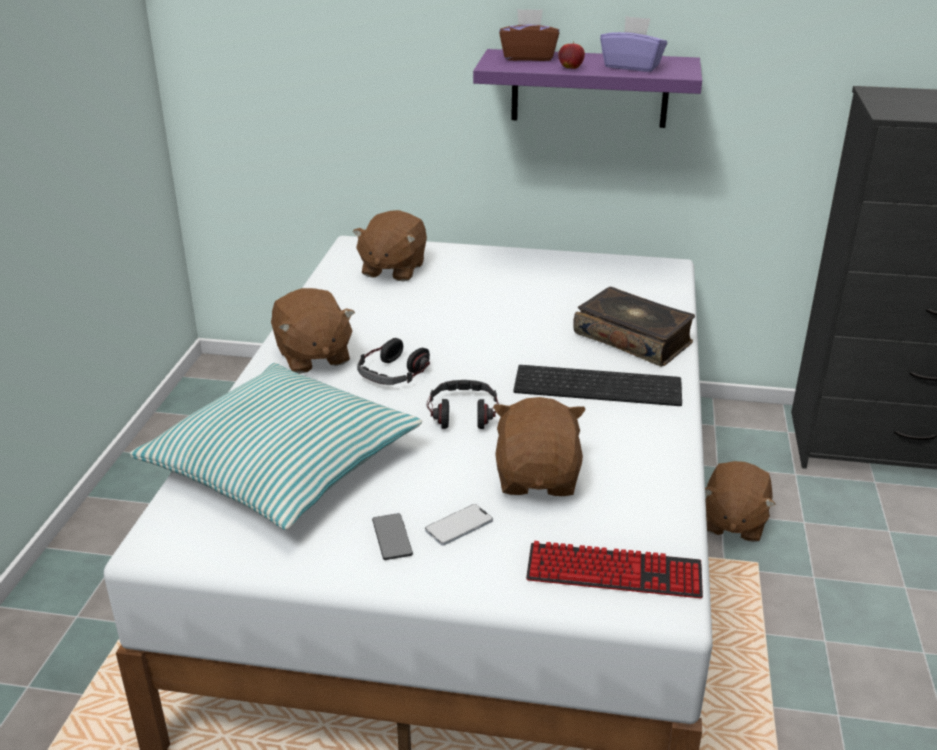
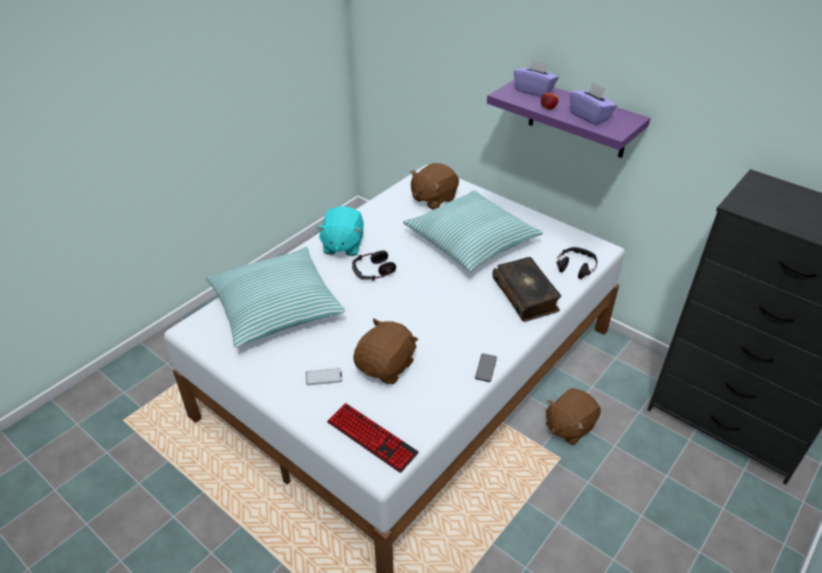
camera: 30 degrees right, 10 degrees up
brown plush toy [271,288,355,374] -> turquoise plush toy [316,206,364,256]
phone [372,513,413,560] -> phone moved to [475,353,497,382]
headphones [427,380,499,429] -> headphones moved to [556,247,598,279]
brown tissue box [499,9,559,61] -> purple tissue box [514,58,559,97]
keyboard [513,365,682,406] -> none
none -> pillow [403,190,543,272]

